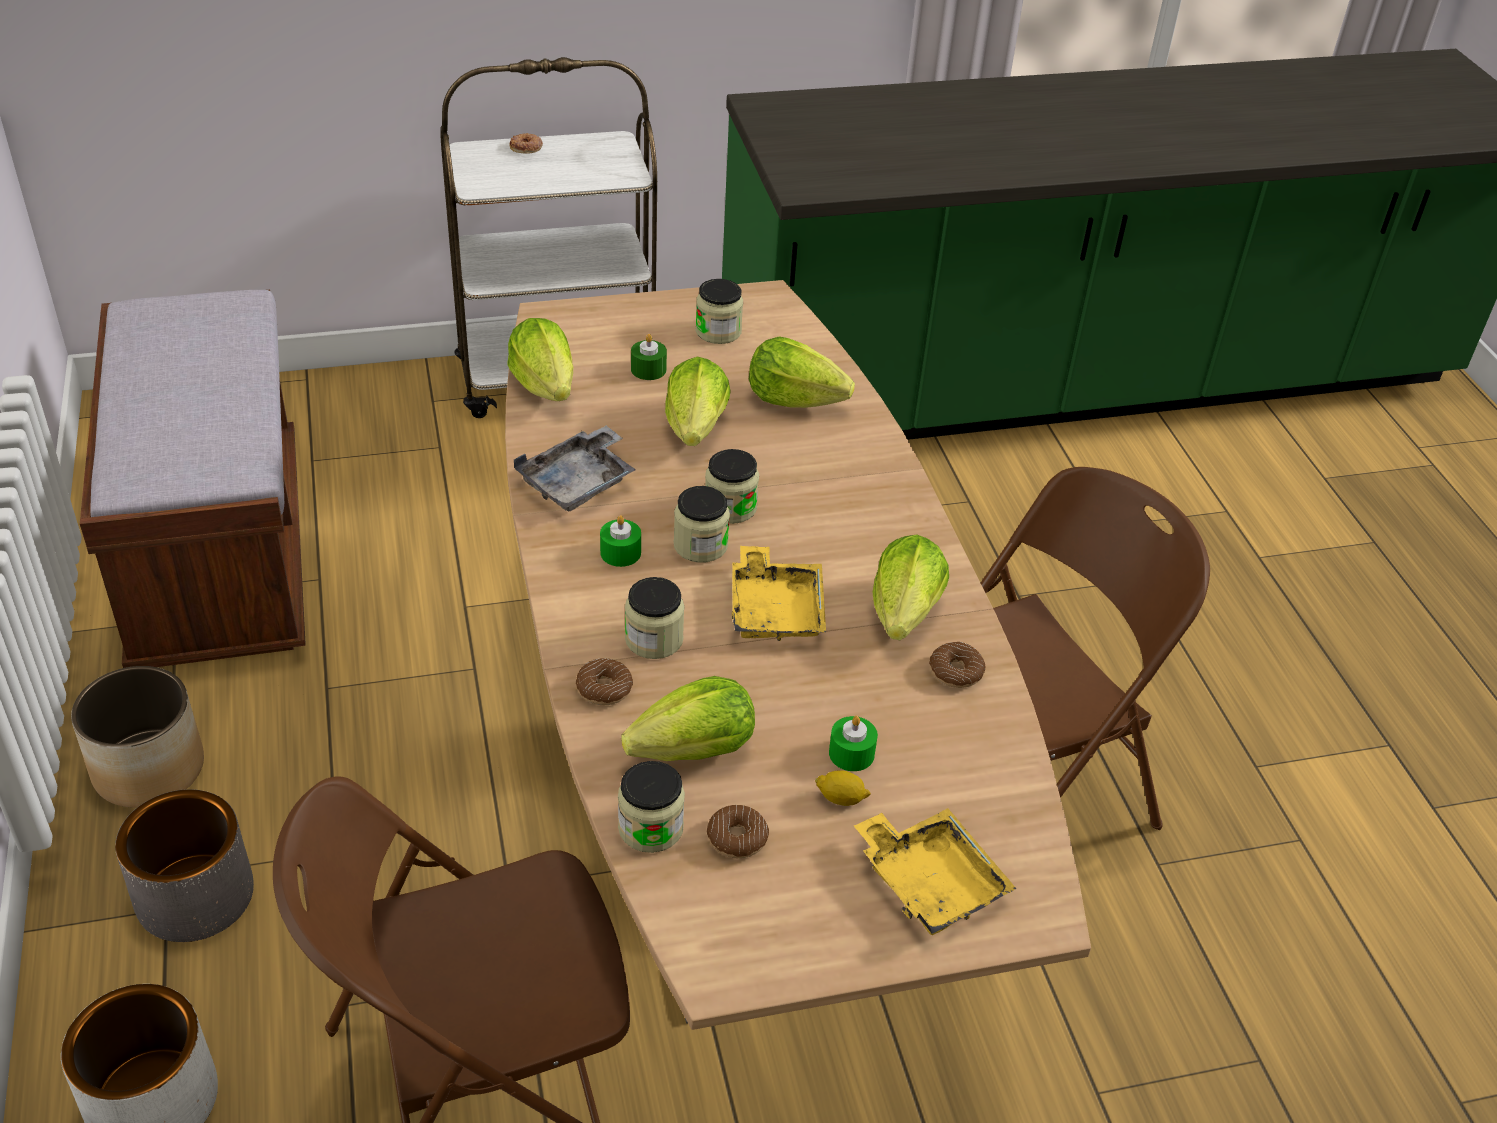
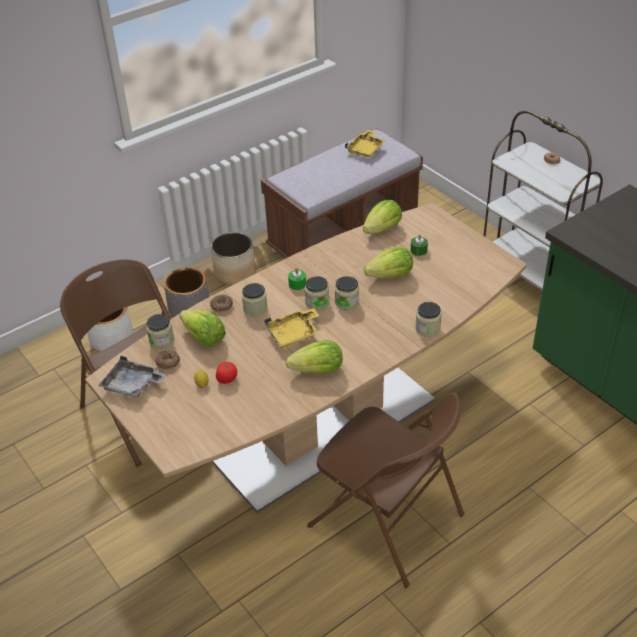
camera: 70 degrees right, 0 degrees up
grey tray [514,425,636,512] -> grey tray moved to [98,356,166,398]
jar [695,279,743,344] -> jar moved to [415,302,442,337]
lettuce [749,337,855,408] -> none
green candle [829,716,878,771] -> tomato [216,362,237,384]
yellow tray [854,808,1017,935] -> yellow tray moved to [345,130,386,157]
donut [929,642,986,688] -> none

